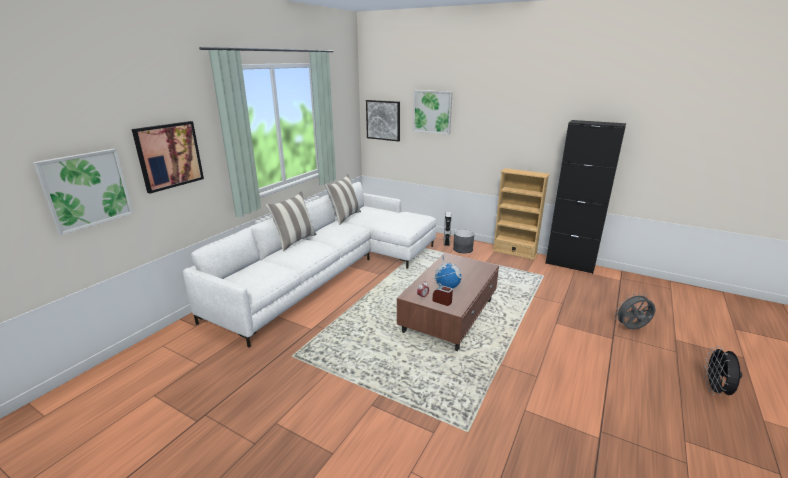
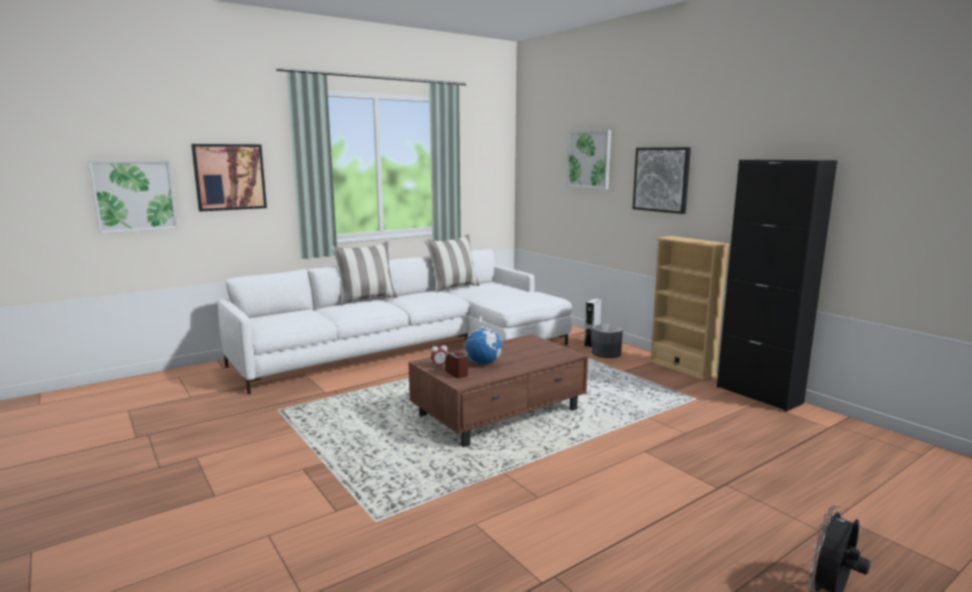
camera: 25 degrees right, 10 degrees down
picture [366,100,400,142] -> picture moved to [633,147,691,214]
grey fan [614,293,655,329] -> none

